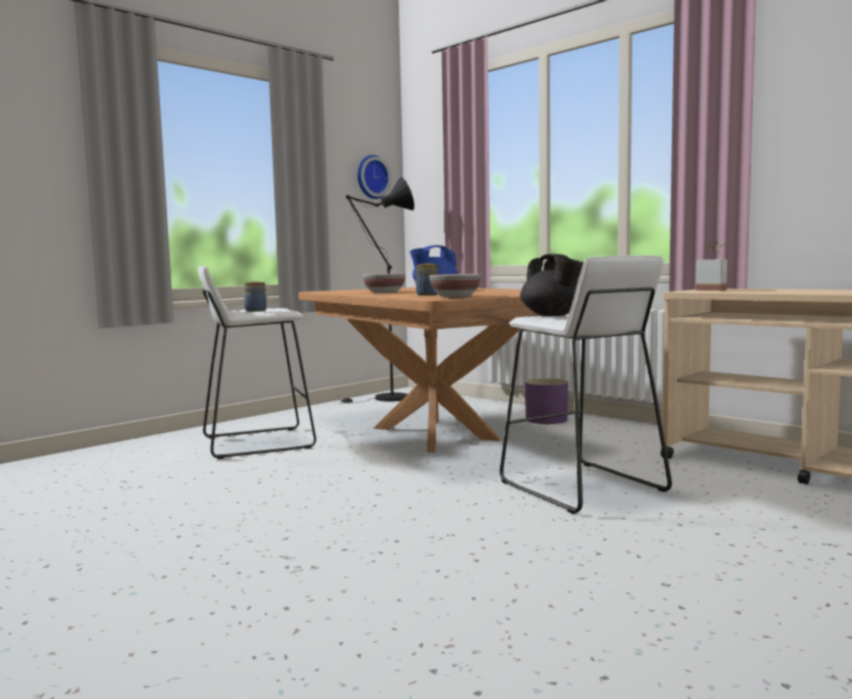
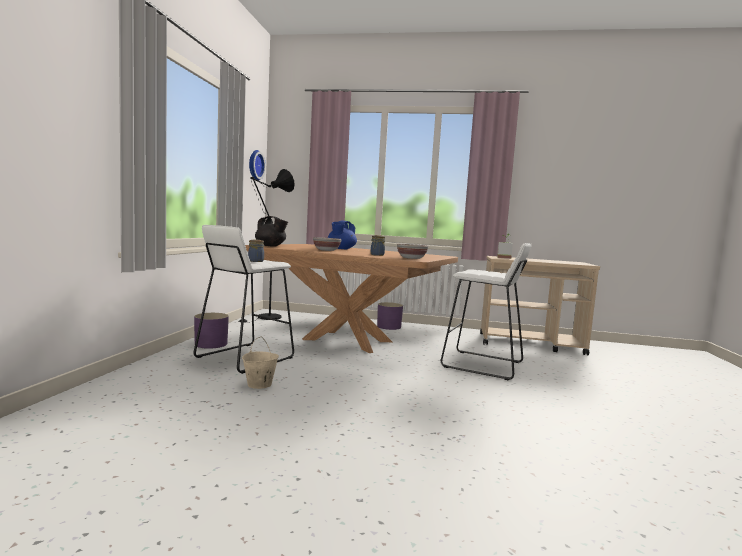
camera: 35 degrees left, 0 degrees up
black teapot [520,254,584,316] -> black teapot moved to [255,216,288,247]
none -> purple planter [194,313,229,349]
none -> beige bucket [242,336,279,389]

